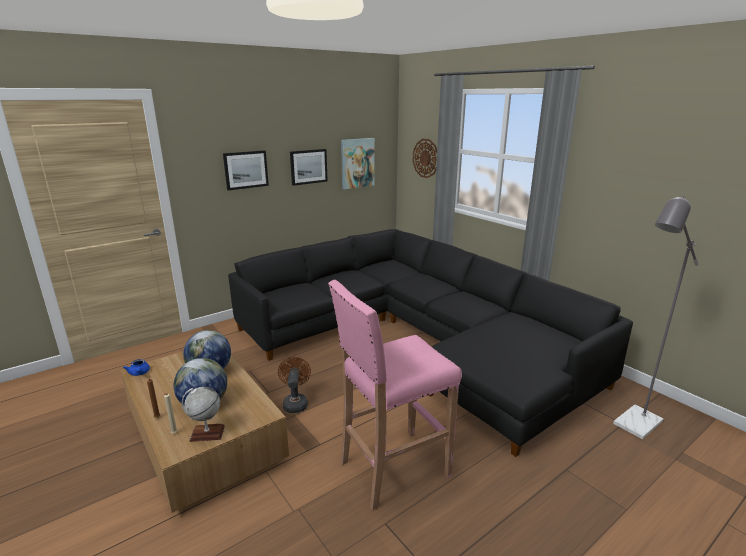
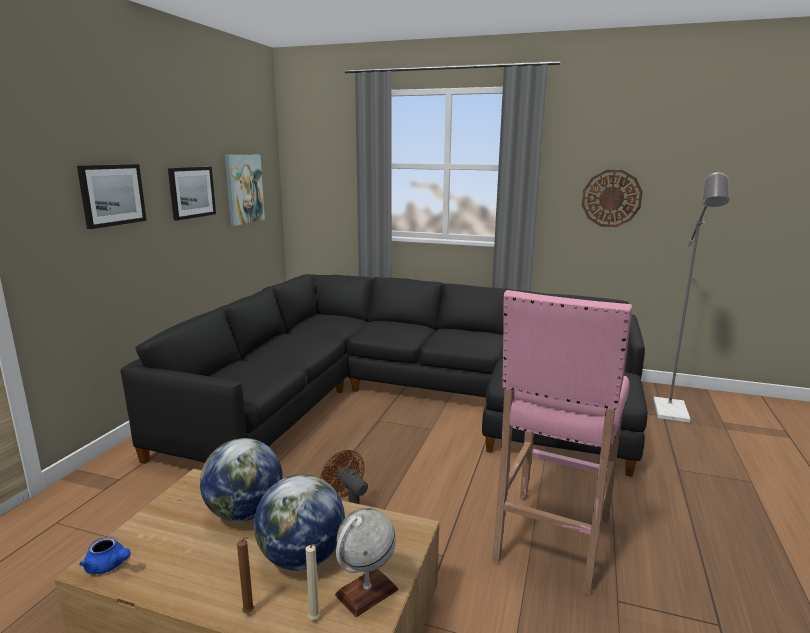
camera: 35 degrees left, 5 degrees down
wall clock [413,139,437,178] -> wall clock moved to [582,170,643,227]

